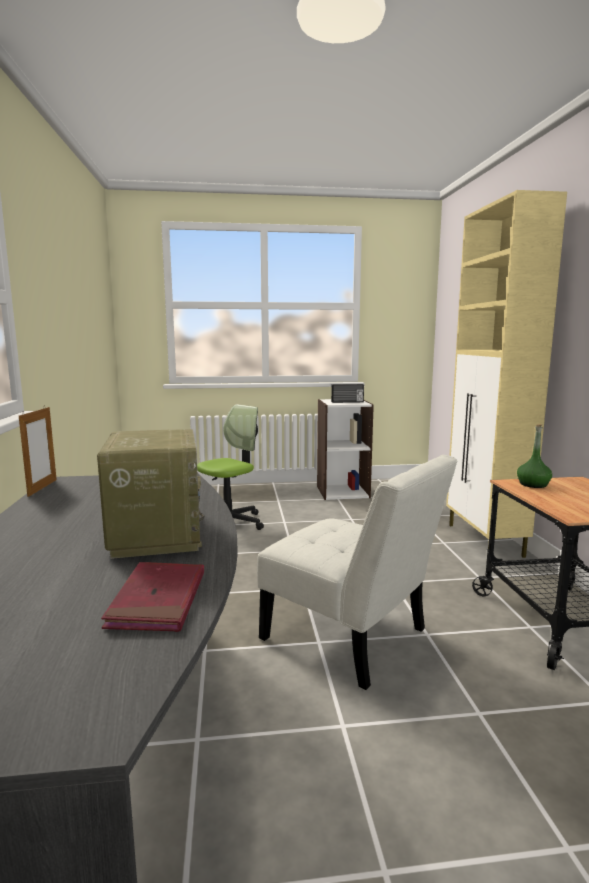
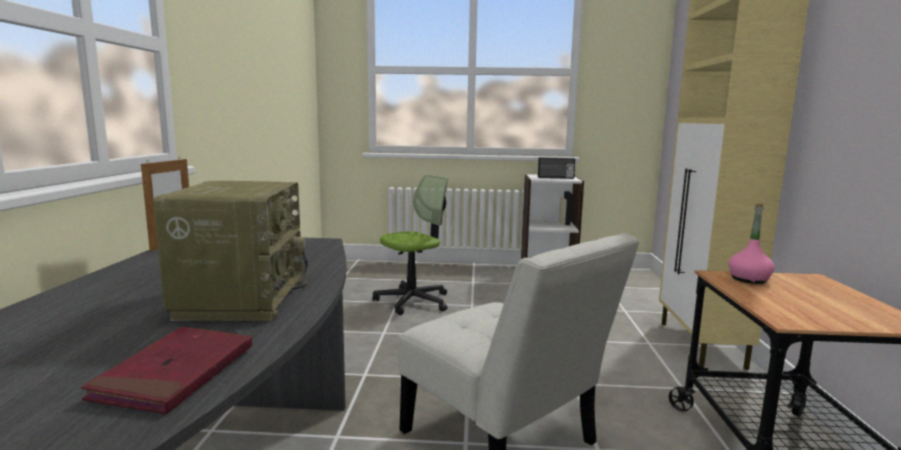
camera: 10 degrees right, 0 degrees up
green bottle [517,424,552,488] -> pink bottle [728,204,775,284]

